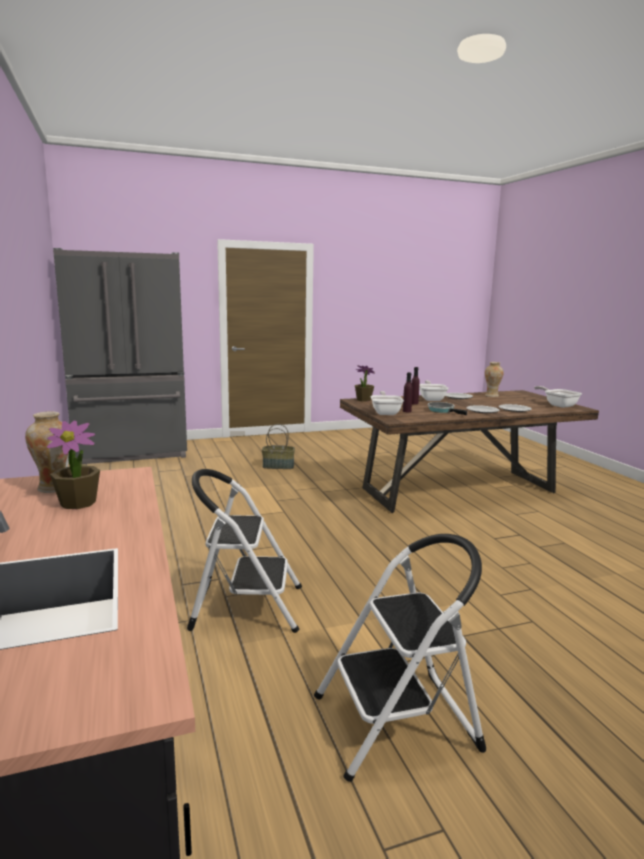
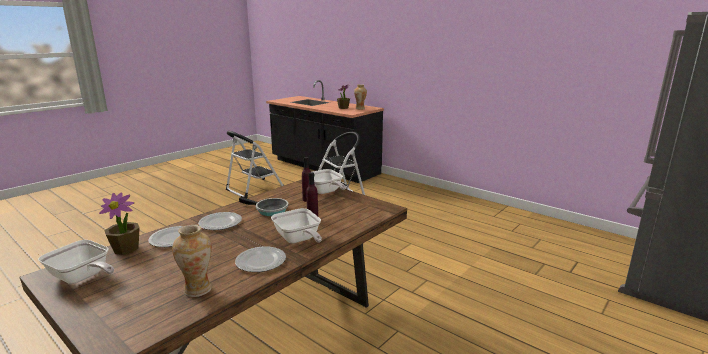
camera: 150 degrees right, 5 degrees up
basket [262,424,295,469] -> none
potted plant [355,365,375,401] -> potted plant moved to [99,193,140,255]

